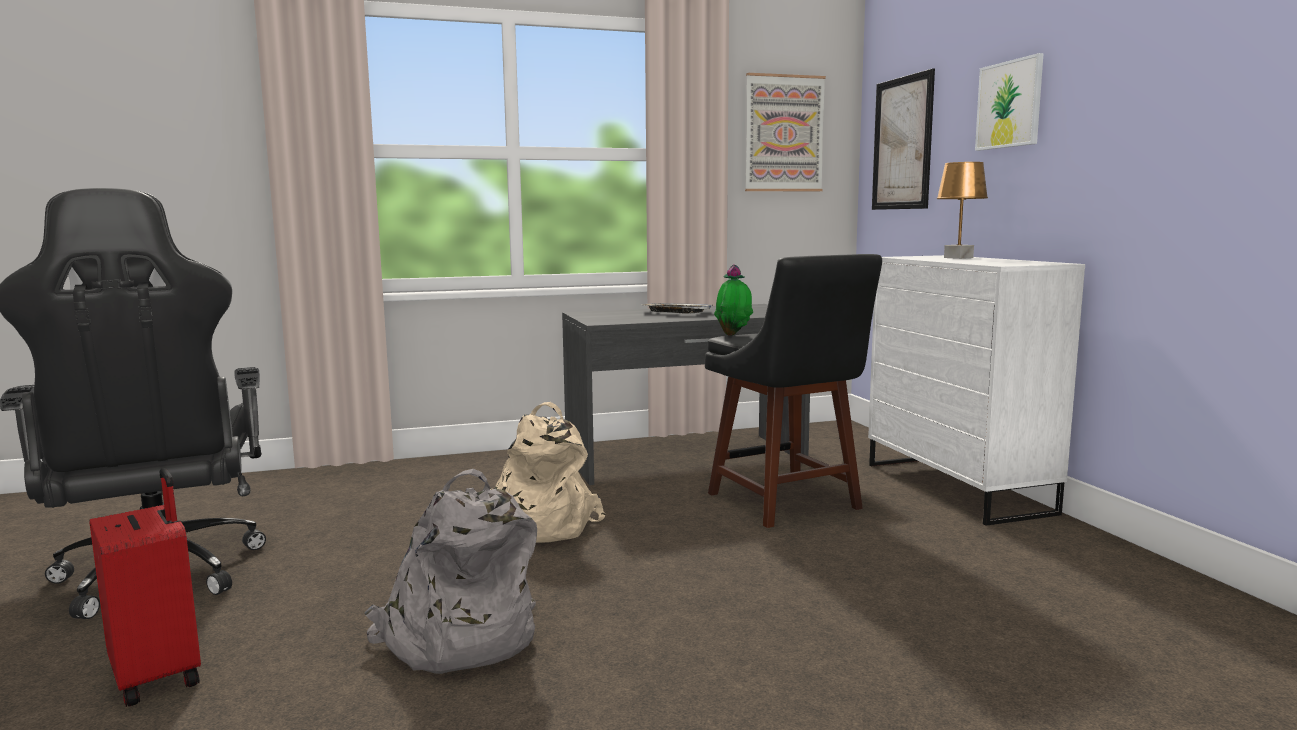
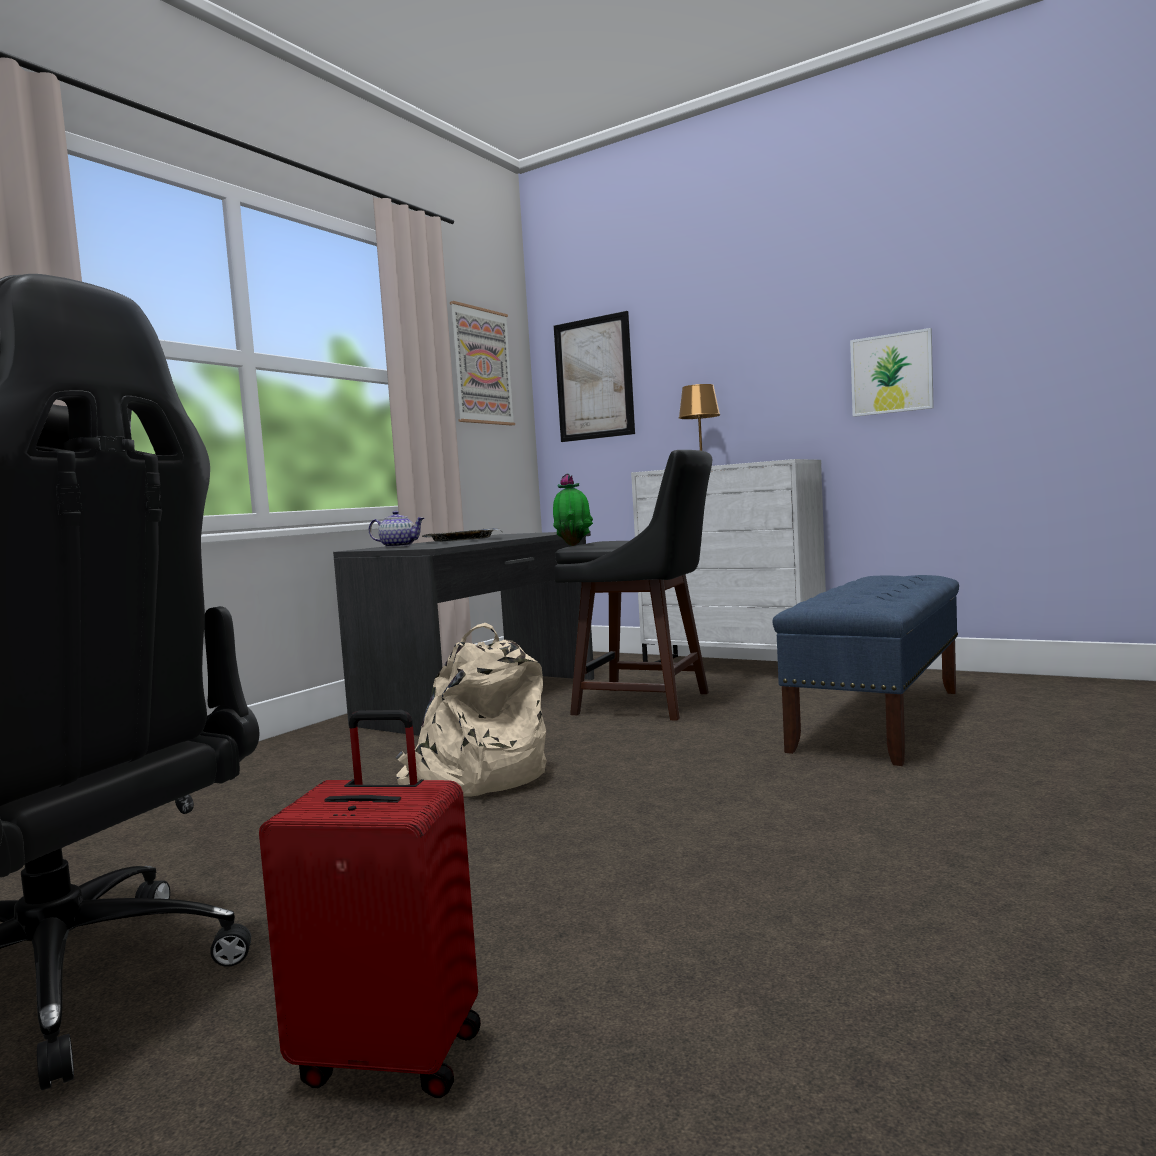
camera: 40 degrees left, 5 degrees down
grey backpack [364,469,537,674] -> none
picture [975,53,1044,151] -> picture moved to [850,328,934,417]
none -> teapot [369,511,425,547]
none -> blue bench [773,575,959,766]

